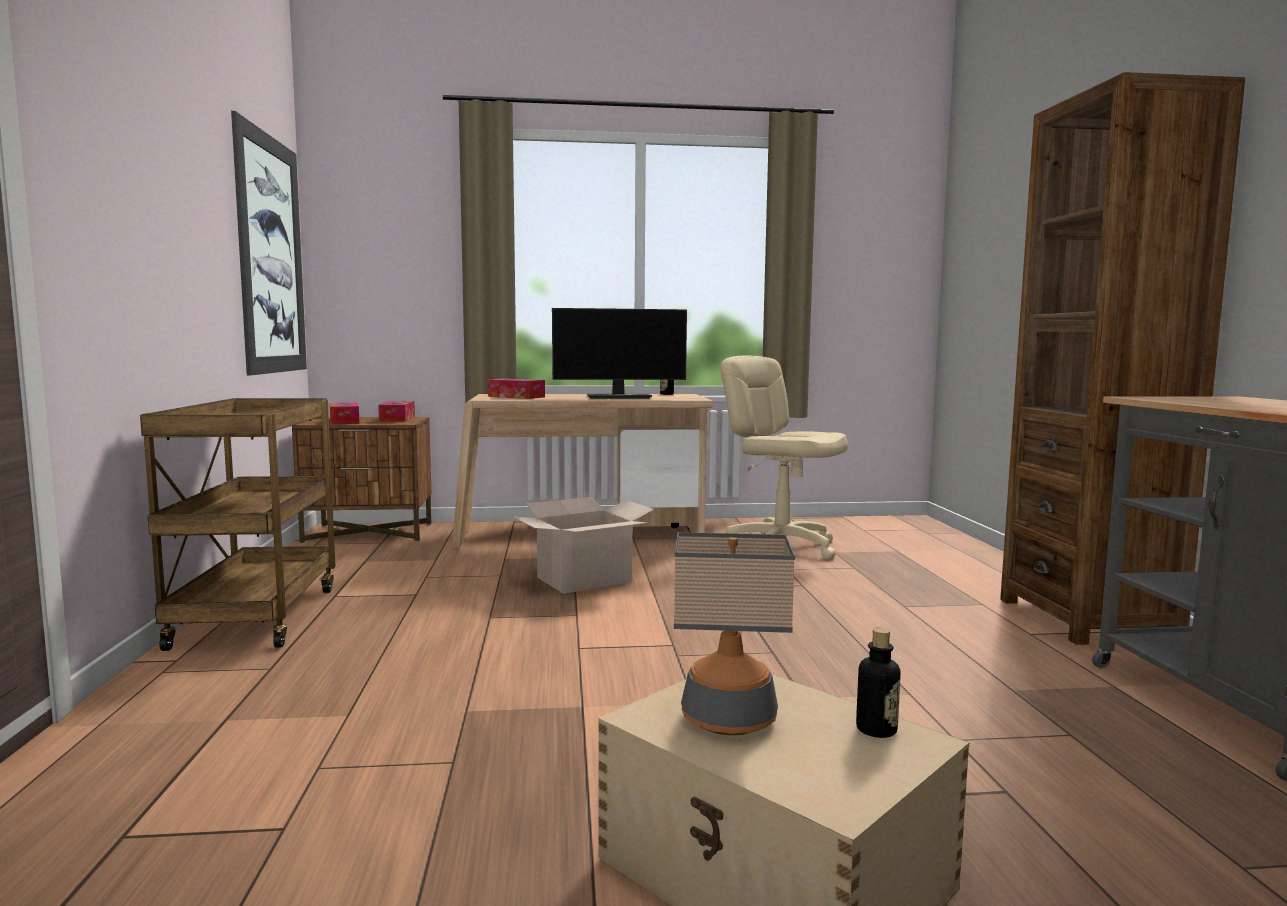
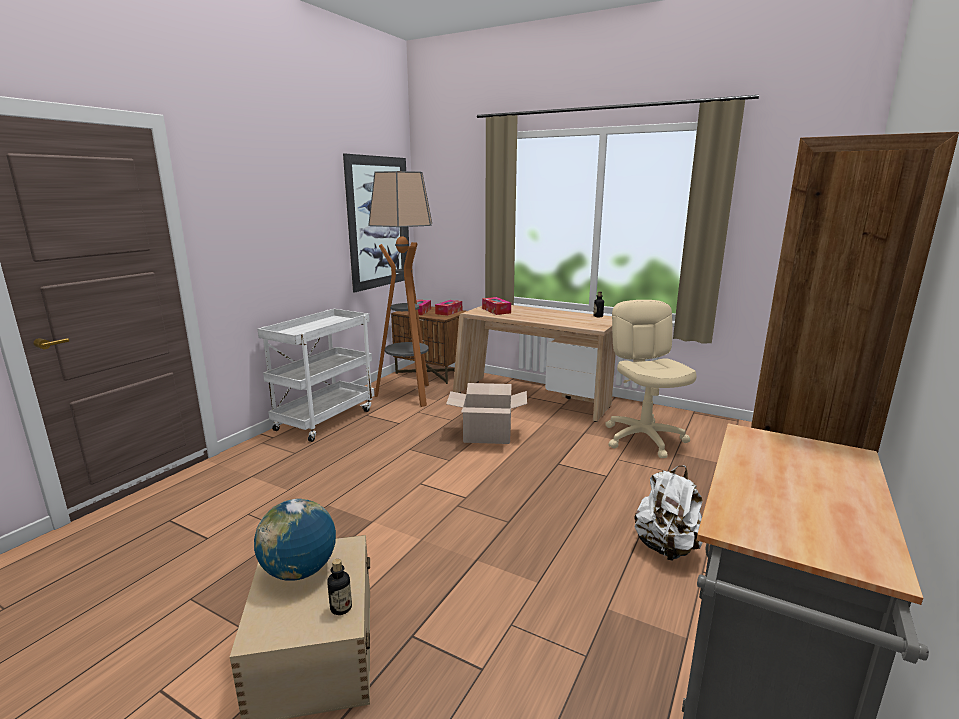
camera: 35 degrees right, 10 degrees up
brown cart [140,398,335,651] -> white cart [258,309,374,442]
monitor [552,308,687,399] -> none
table lamp [674,532,795,735] -> globe [254,499,336,581]
none -> floor lamp [368,171,432,407]
none -> white backpack [635,465,703,561]

